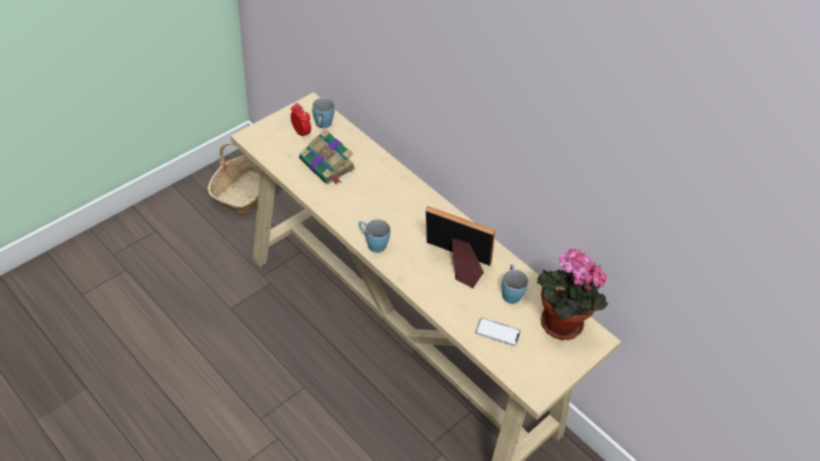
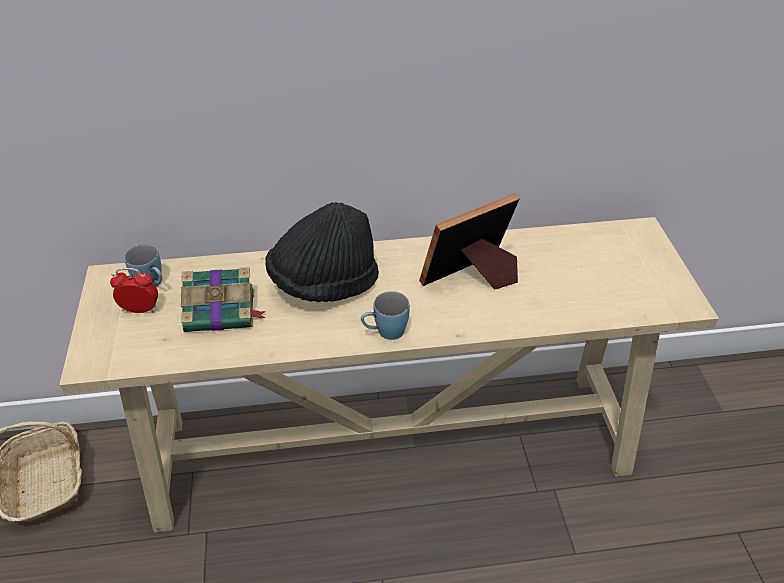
camera: 50 degrees left, 5 degrees down
phone [475,318,521,346] -> none
blue mug [502,264,529,304] -> none
potted plant [537,248,608,340] -> none
none -> black hat [265,202,379,302]

